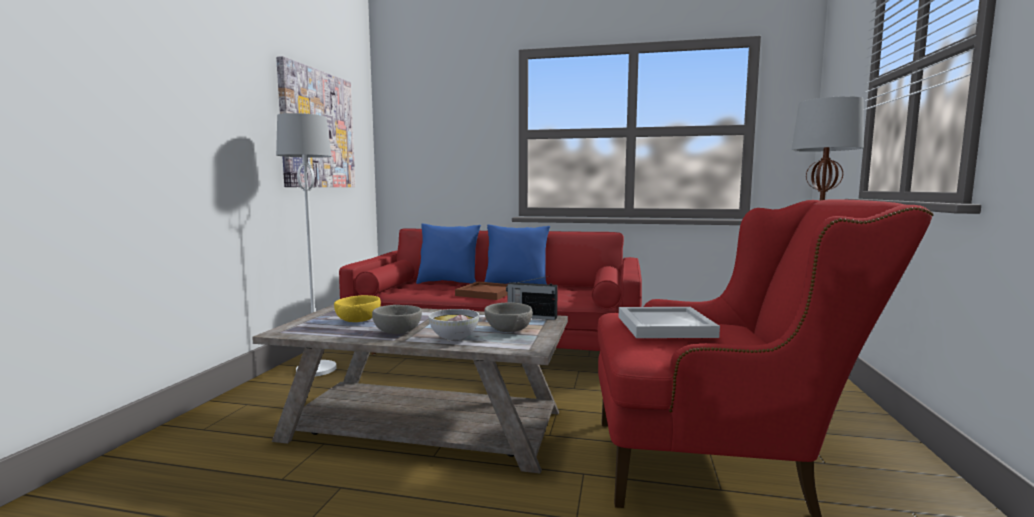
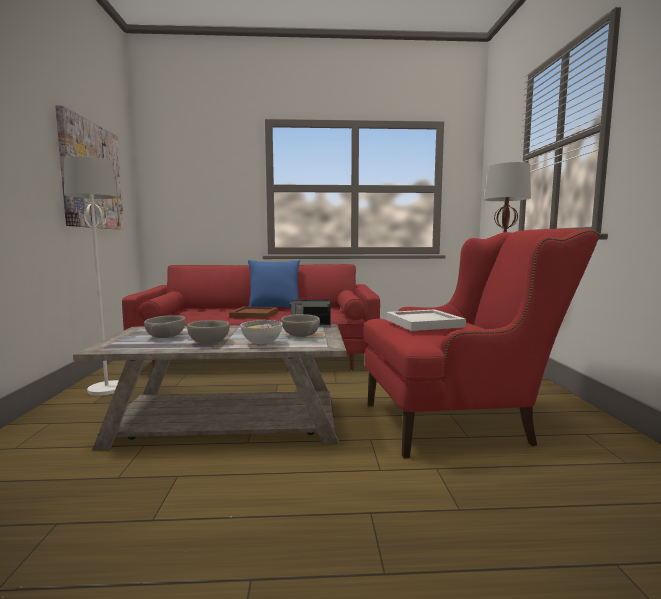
camera: 15 degrees left, 0 degrees up
yellow bowl [334,295,381,322] -> grey bowl [144,315,186,338]
blue pillow [416,223,481,284] -> none

